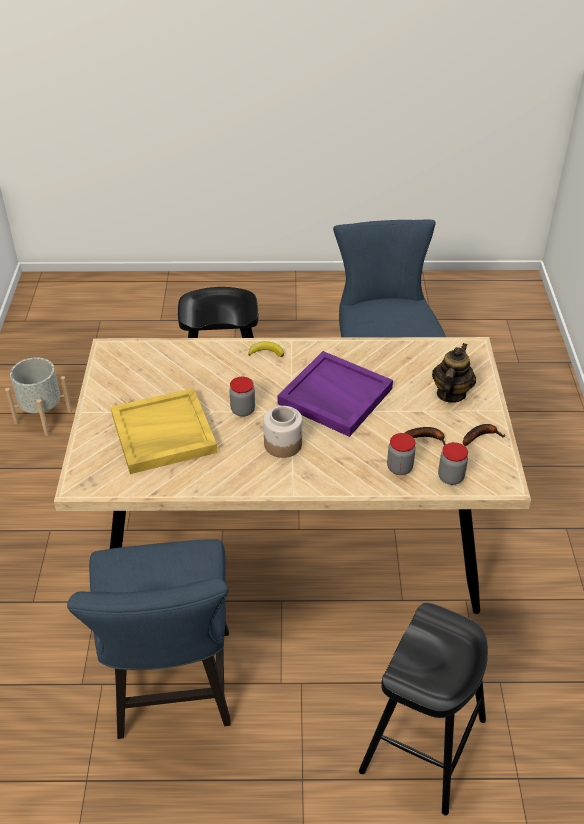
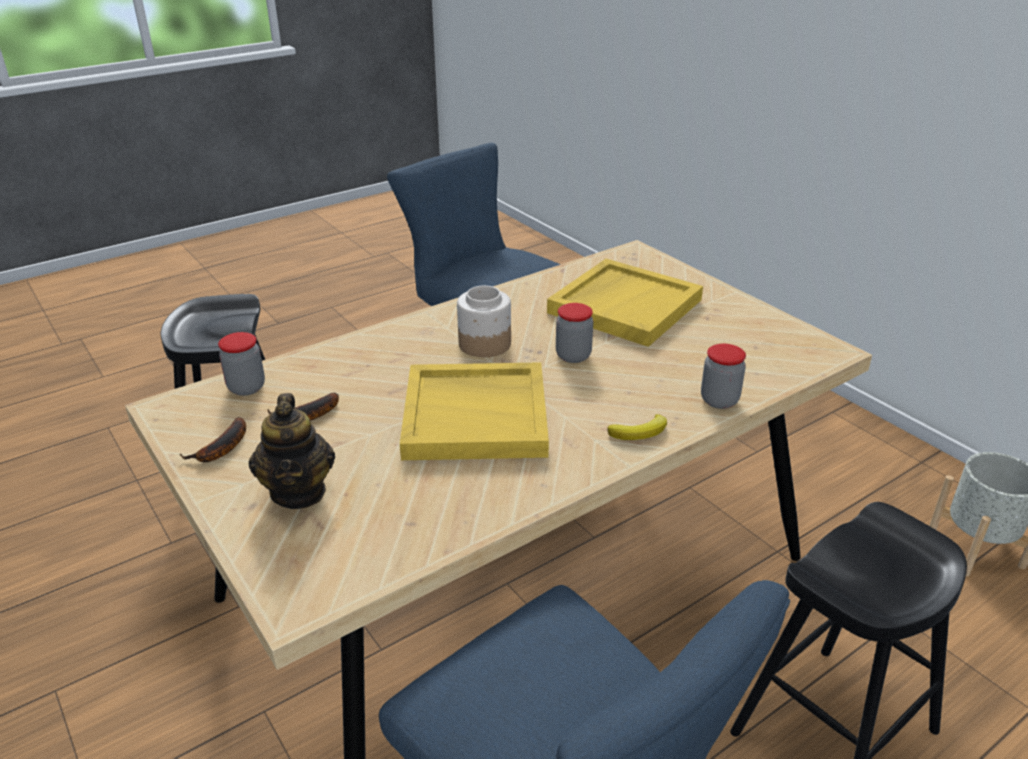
camera: 145 degrees right, 10 degrees down
purple tray [278,351,393,437] -> yellow tray [400,362,549,460]
jar [387,433,416,475] -> jar moved to [701,344,746,409]

